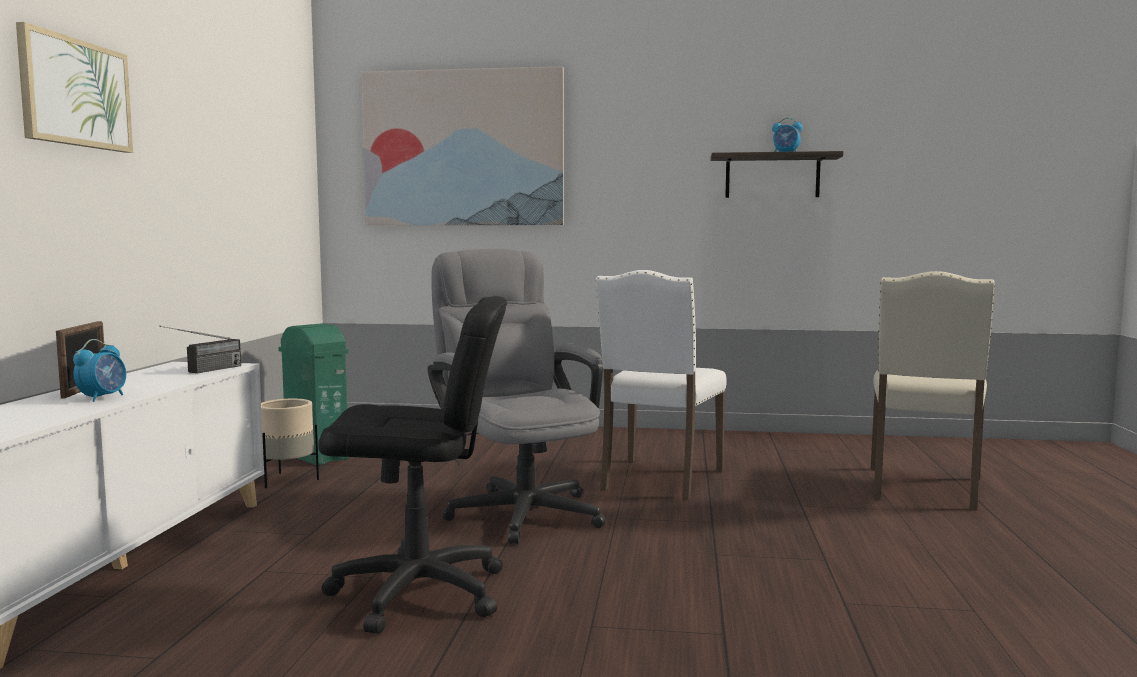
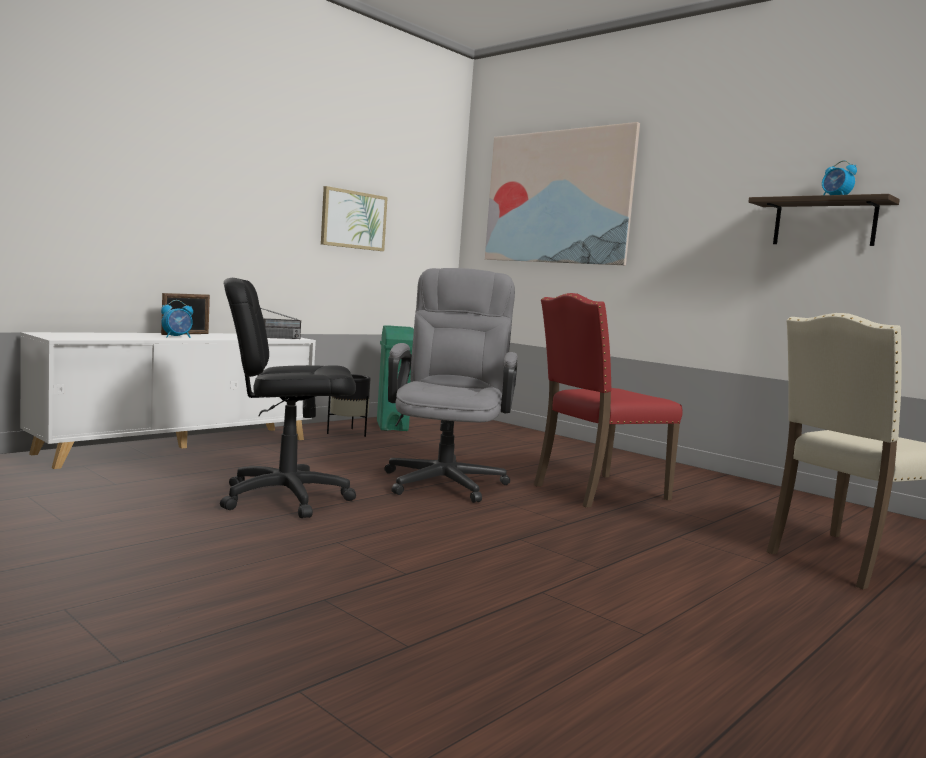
camera: 35 degrees right, 0 degrees up
picture [16,22,133,153] -> picture moved to [321,186,388,251]
beige planter [261,399,319,489] -> black planter [327,374,371,437]
black office chair [318,296,507,634] -> black office chair turned 135 degrees clockwise [220,278,356,518]
white chair [595,270,727,500] -> red chair [534,293,683,508]

